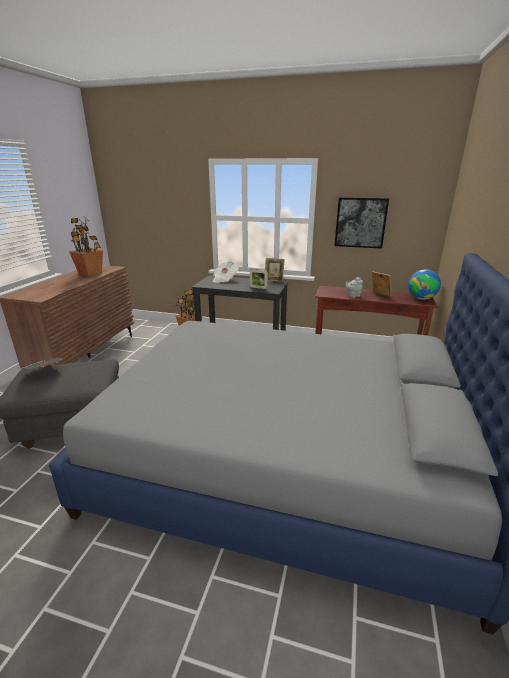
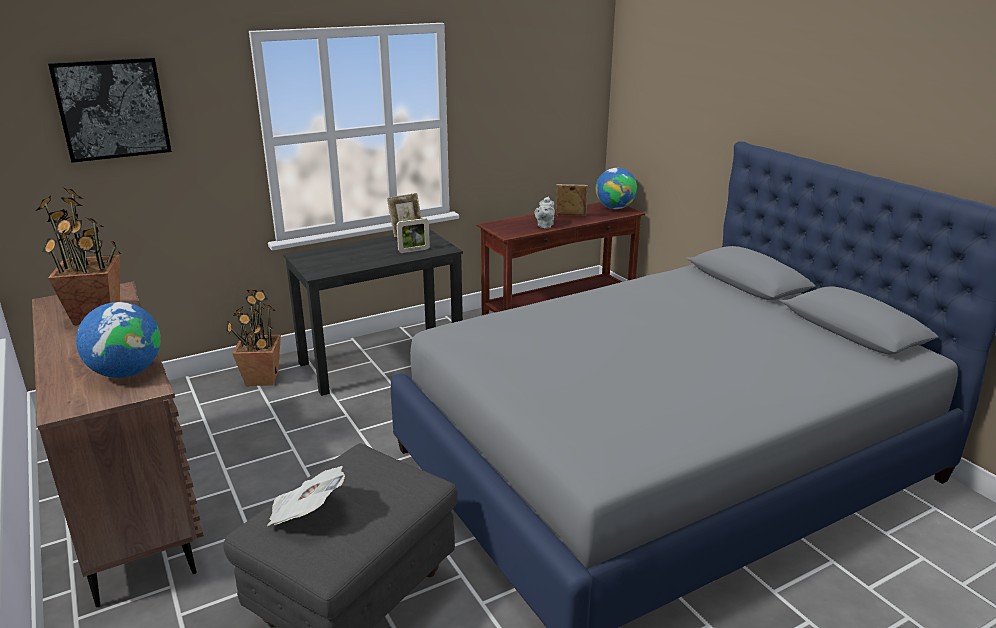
camera: 45 degrees left, 0 degrees up
newspaper [213,261,239,283] -> none
picture [334,197,389,249] -> picture moved to [48,57,172,163]
none -> globe [76,302,161,378]

